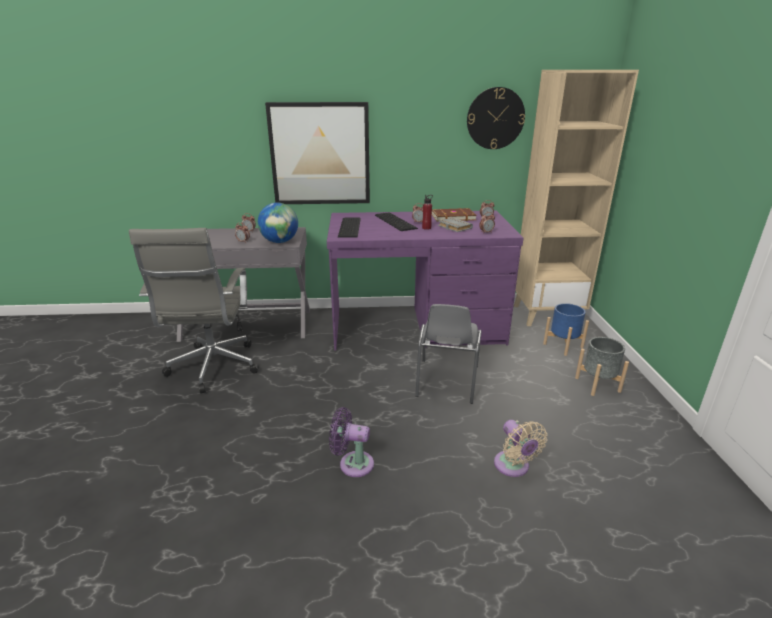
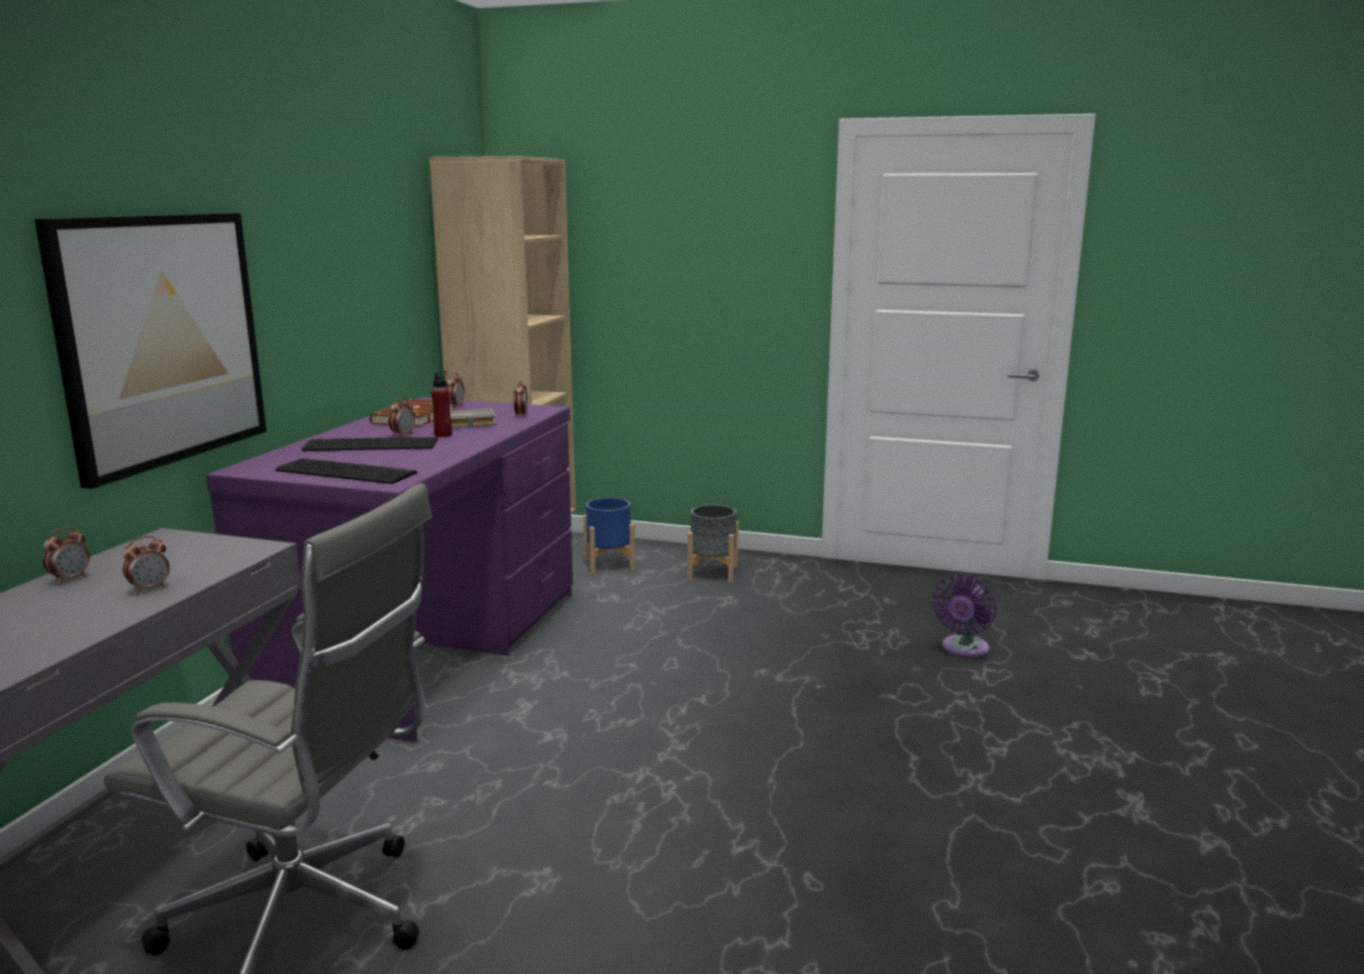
camera: 70 degrees left, 10 degrees down
globe [258,202,298,243] -> none
purple fan [329,407,374,477] -> purple fan moved to [933,574,996,658]
grey chair [415,304,482,404] -> none
wall clock [467,87,525,149] -> none
beige fan [494,420,547,477] -> none

